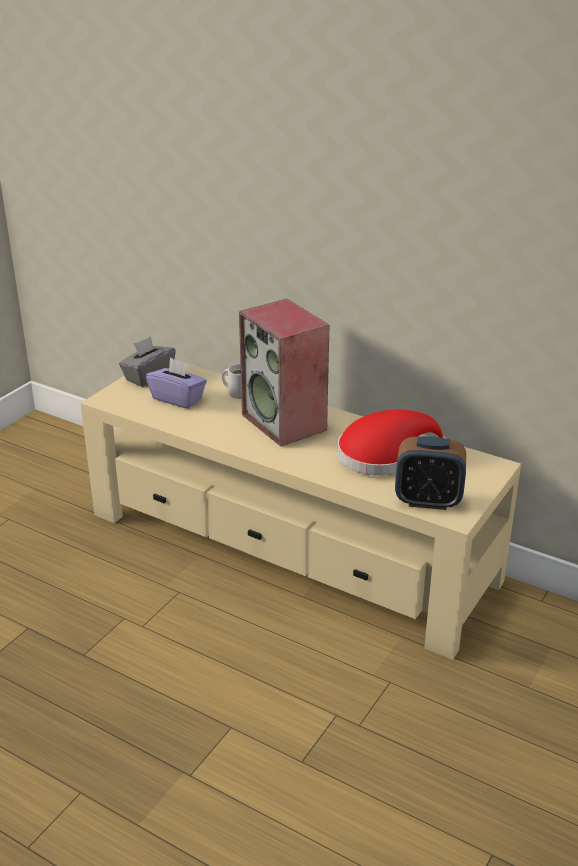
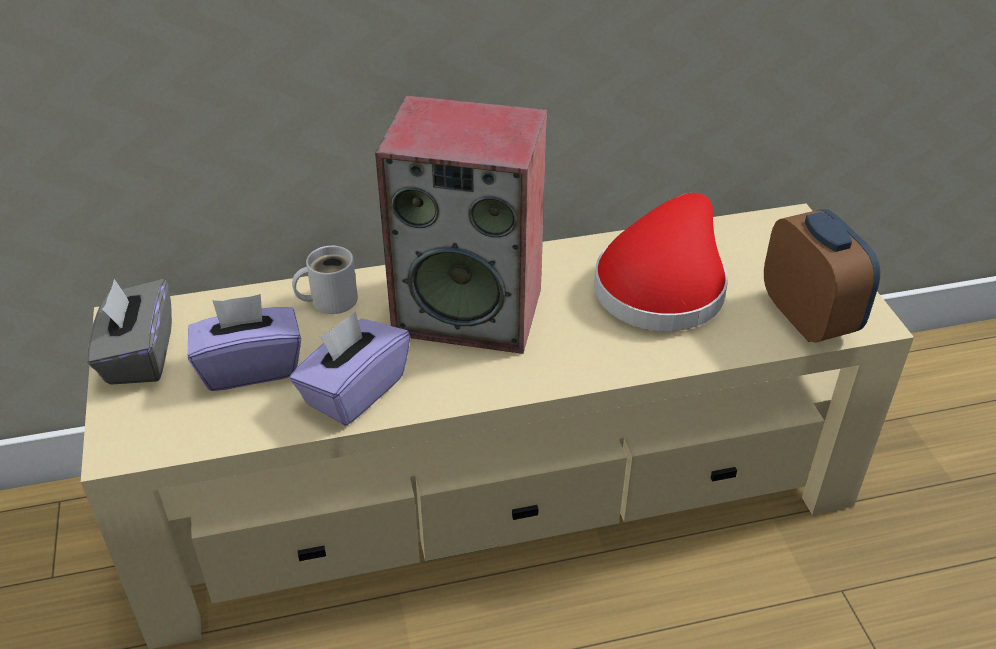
camera: 45 degrees left, 10 degrees up
alarm clock [395,436,466,510] -> alarm clock turned 75 degrees counterclockwise [764,209,880,343]
none -> purple tissue box [290,311,410,426]

